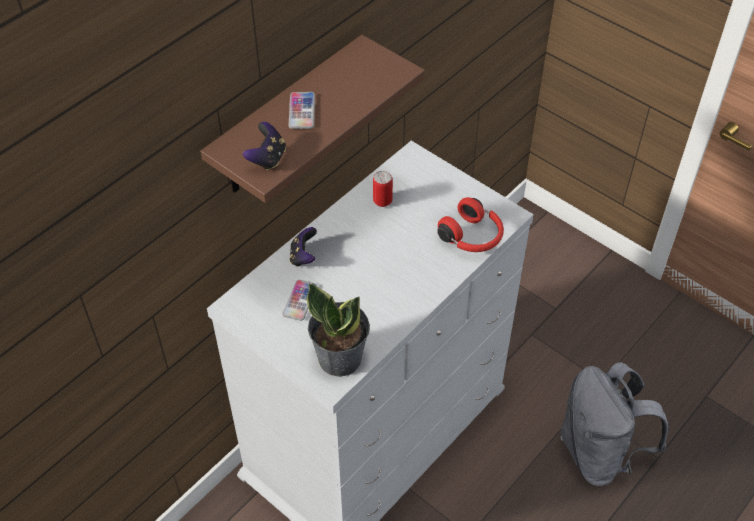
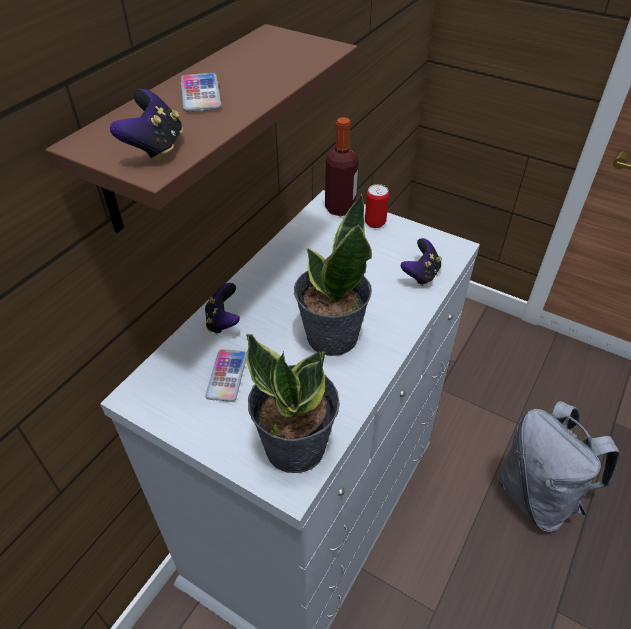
camera: 10 degrees left, 5 degrees down
can [373,171,393,207] -> can moved to [365,184,389,228]
red headphones [437,197,504,252] -> game controller [401,238,442,286]
none -> potted plant [294,193,372,356]
none -> bottle [325,117,358,216]

